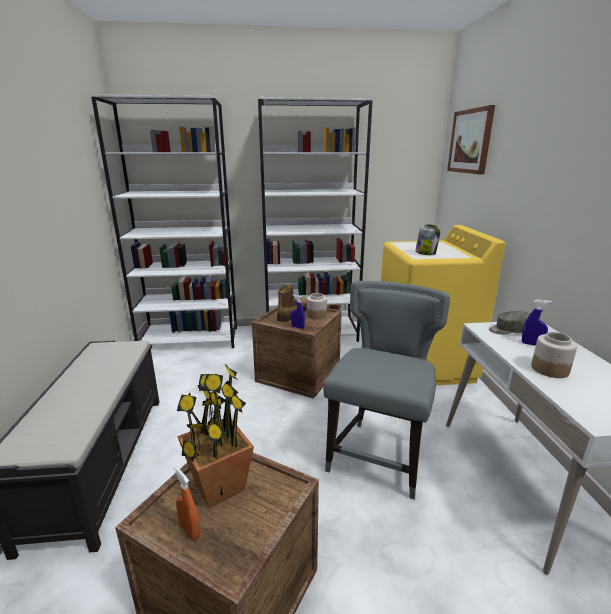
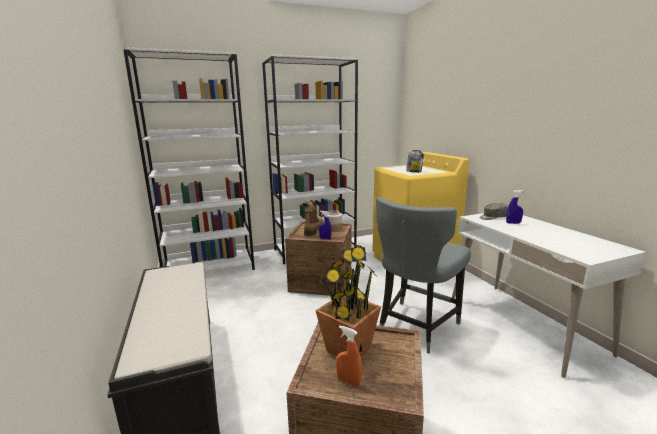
camera: 15 degrees left, 5 degrees down
grey chair [323,281,450,499] -> grey chair turned 150 degrees counterclockwise [376,197,471,354]
picture [447,105,495,175] -> none
jar [531,332,577,378] -> none

